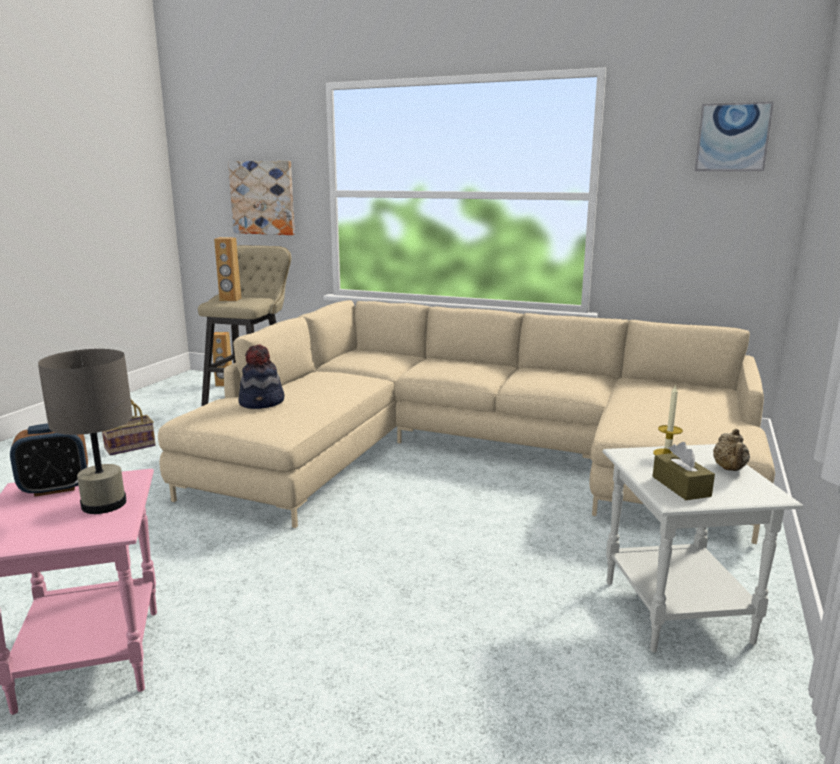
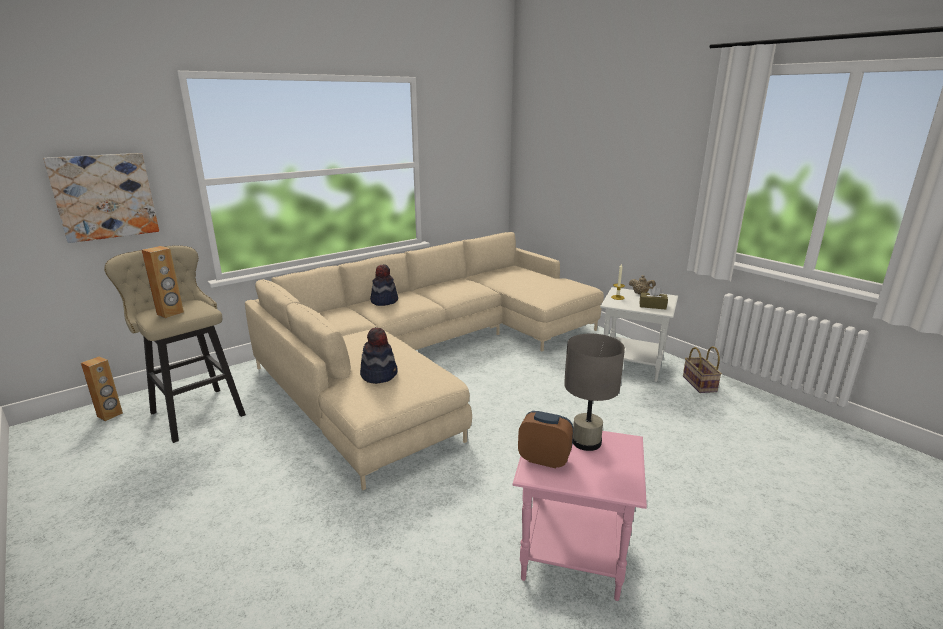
camera: 60 degrees left, 5 degrees up
alarm clock [10,423,88,497] -> alarm clock turned 75 degrees counterclockwise [518,411,573,469]
basket [102,399,156,456] -> basket moved to [683,346,722,393]
picture [695,102,774,171] -> none
none -> hat [370,264,398,306]

